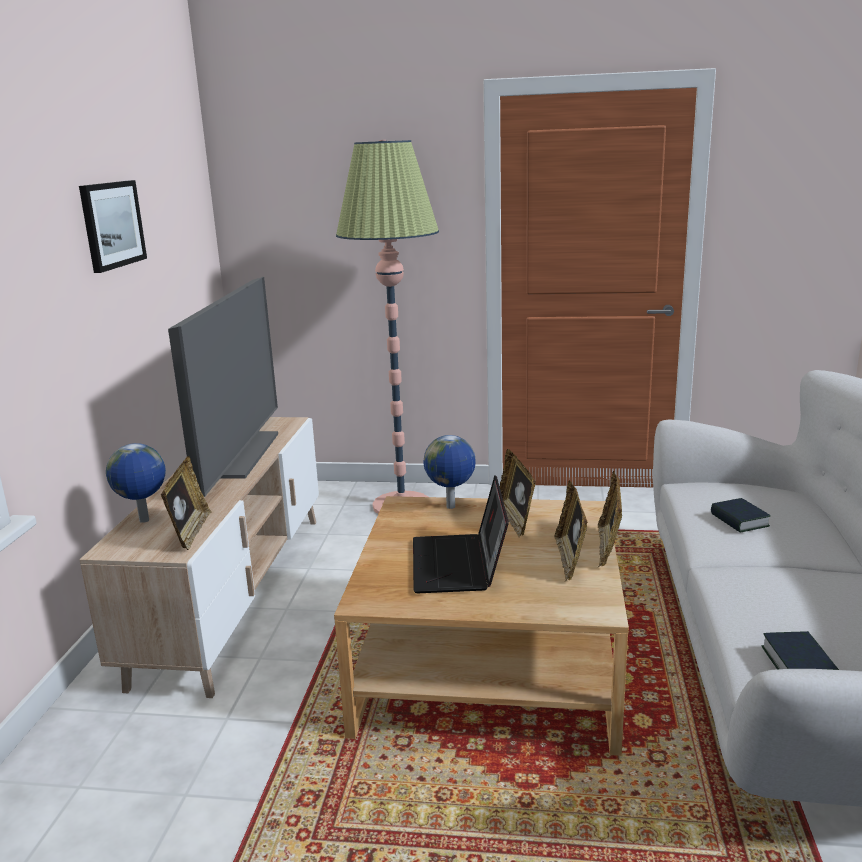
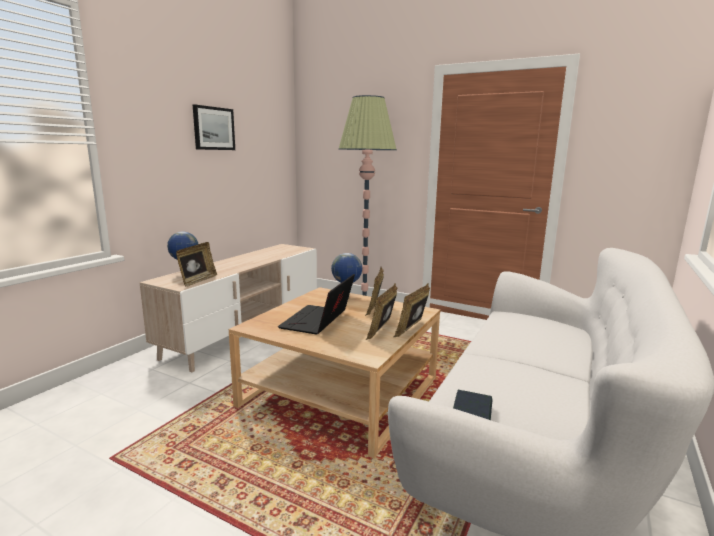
camera: 20 degrees right, 5 degrees down
television [168,277,278,497] -> none
book [711,498,771,533] -> none

